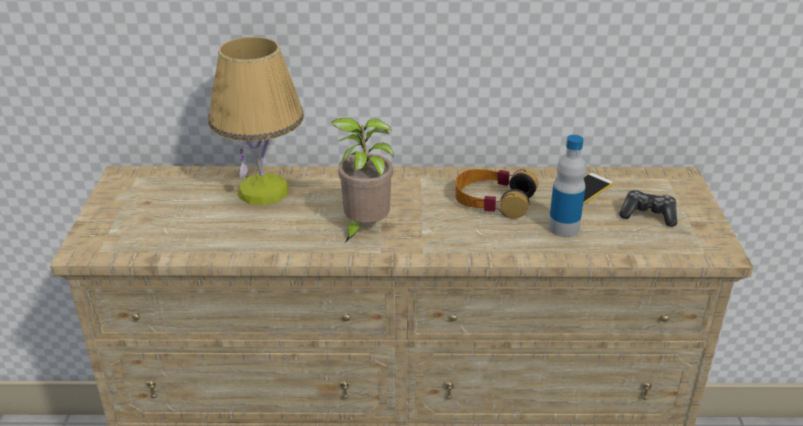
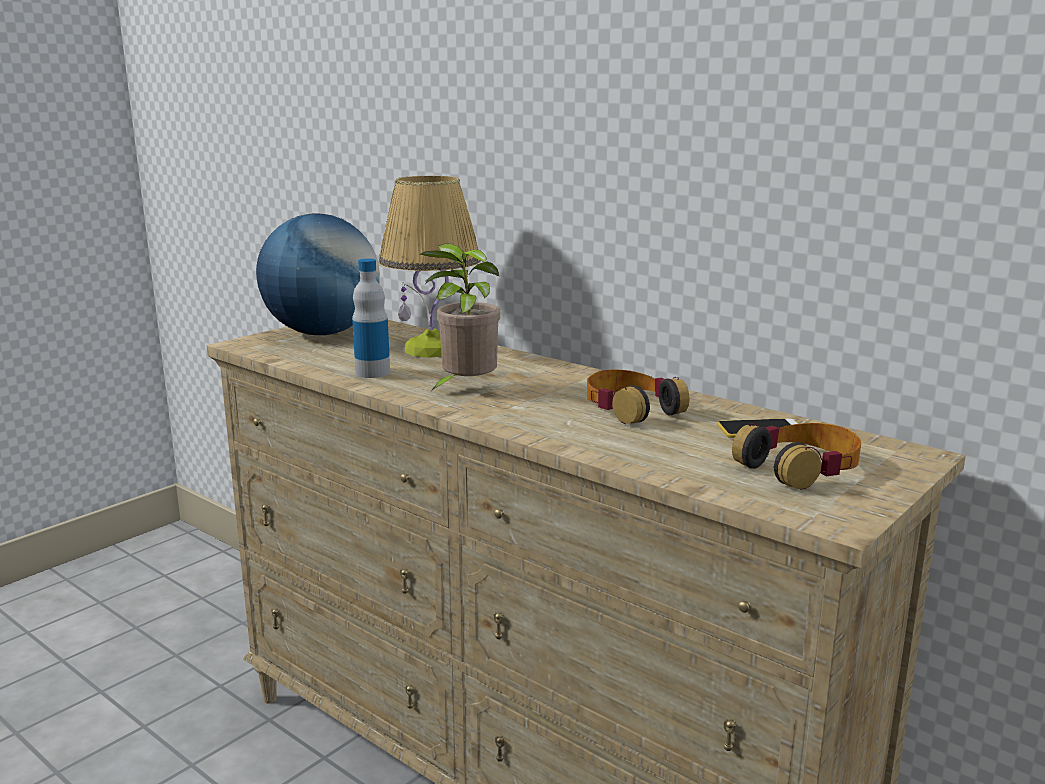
camera: 40 degrees right, 15 degrees down
bottle [548,135,586,237] -> bottle moved to [352,258,390,378]
game controller [619,190,677,227] -> headphones [732,423,861,490]
none -> globe [256,213,380,335]

